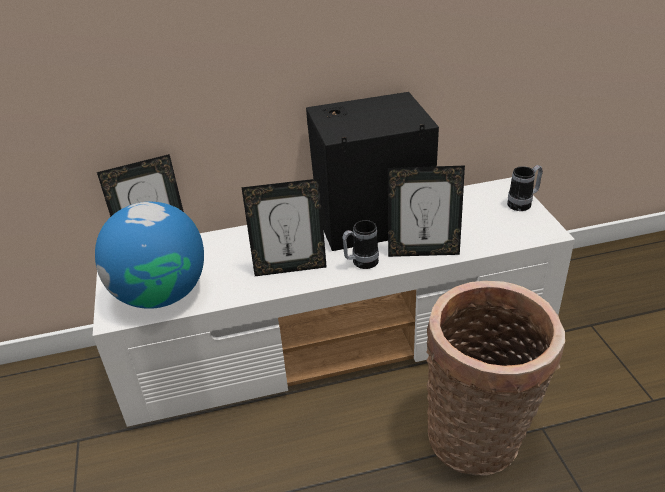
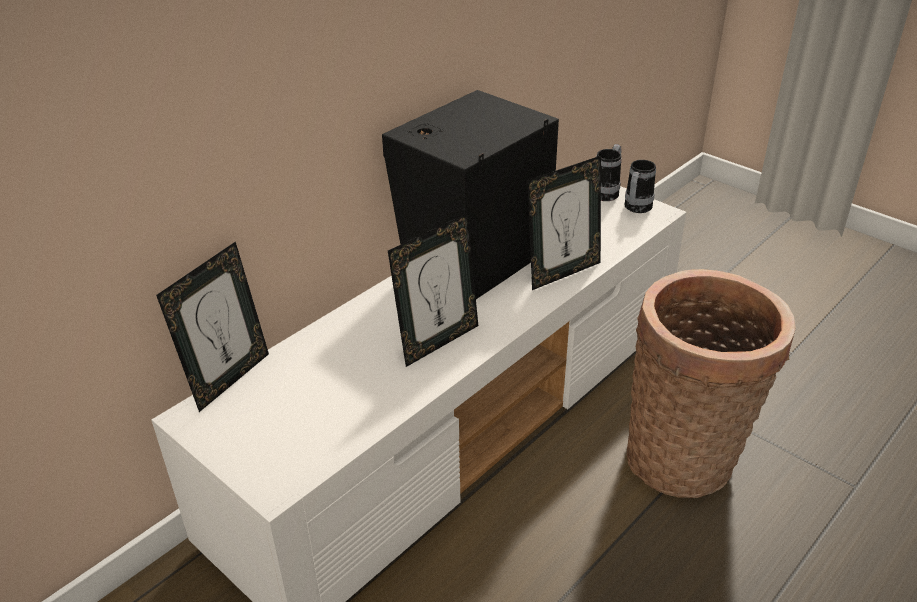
camera: 35 degrees left, 0 degrees up
globe [95,202,204,309] -> none
mug [342,220,379,269] -> mug moved to [624,160,656,213]

